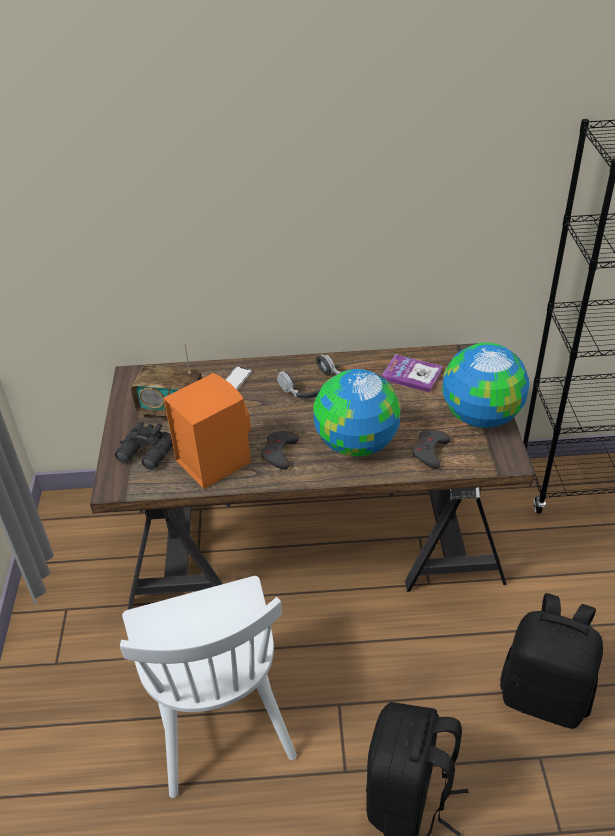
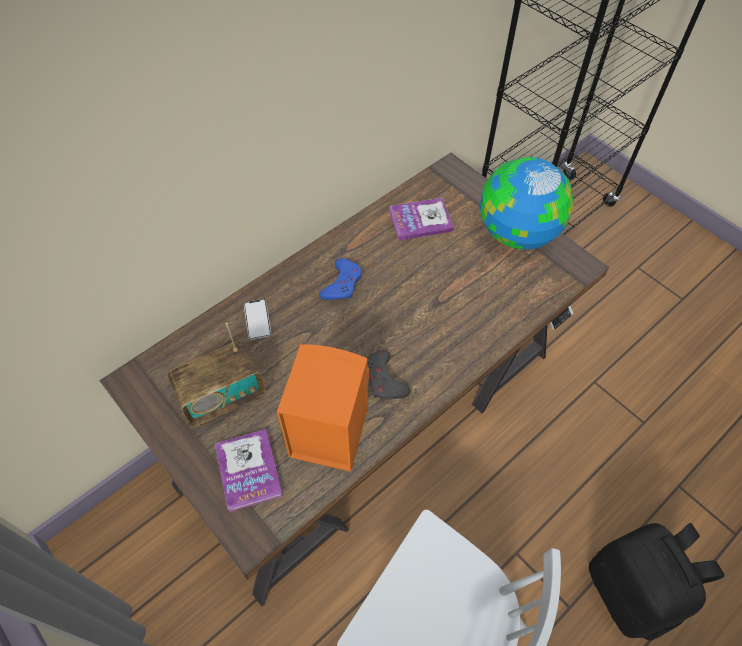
camera: 40 degrees left, 15 degrees up
black binoculars [115,422,173,470] -> book [215,429,283,512]
headphones [277,354,341,399] -> blue game controller [319,258,362,300]
globe [313,369,401,456] -> none
grey game controller [412,430,451,469] -> none
black backpack [500,593,603,729] -> none

